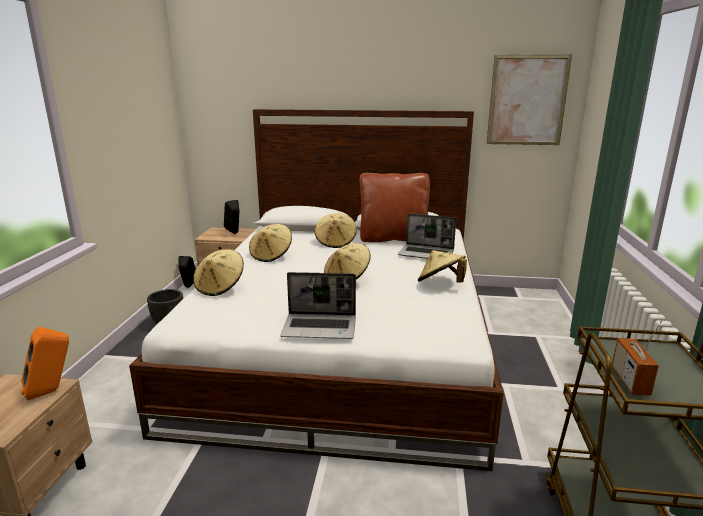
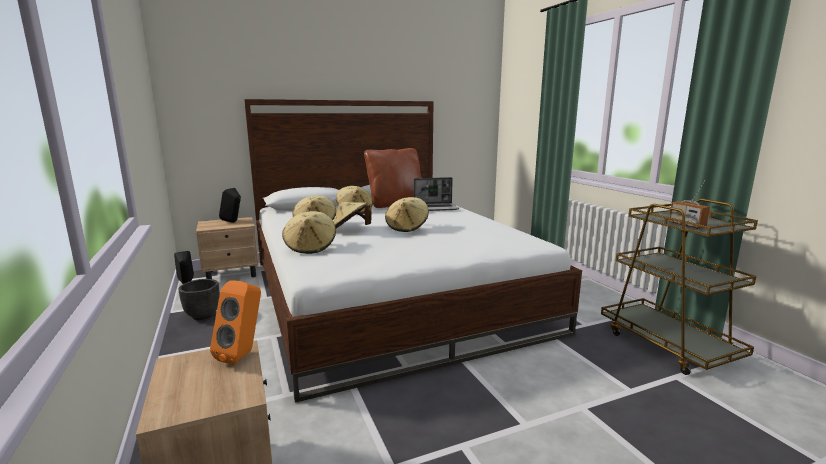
camera: 30 degrees left, 5 degrees down
laptop [281,272,356,339] -> none
beige hat [418,250,467,283] -> beige hat moved to [334,202,372,228]
picture [487,55,572,145] -> none

